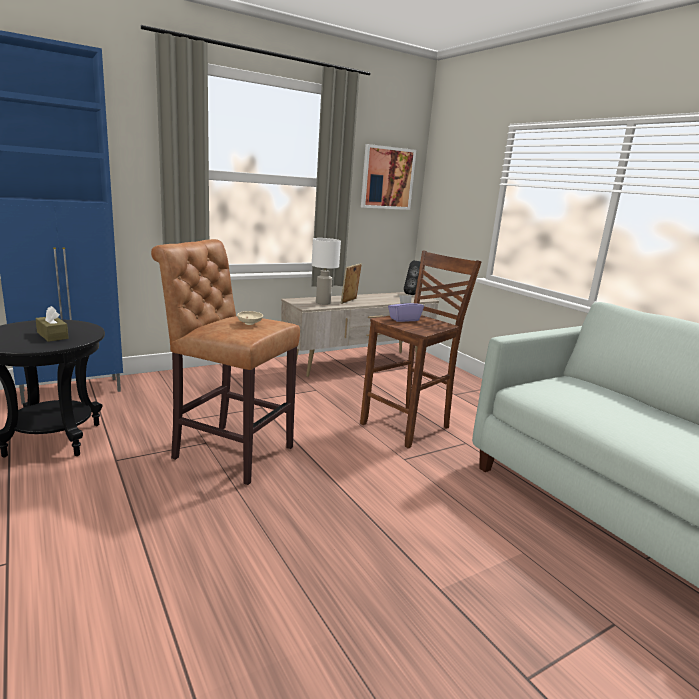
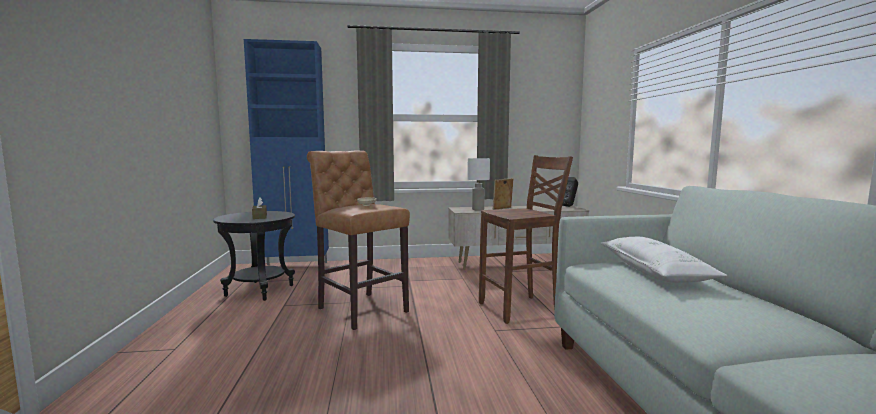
camera: 25 degrees right, 10 degrees down
picture [361,144,416,210] -> none
purple tissue box [388,295,424,322] -> none
none -> white pillow [600,237,727,283]

